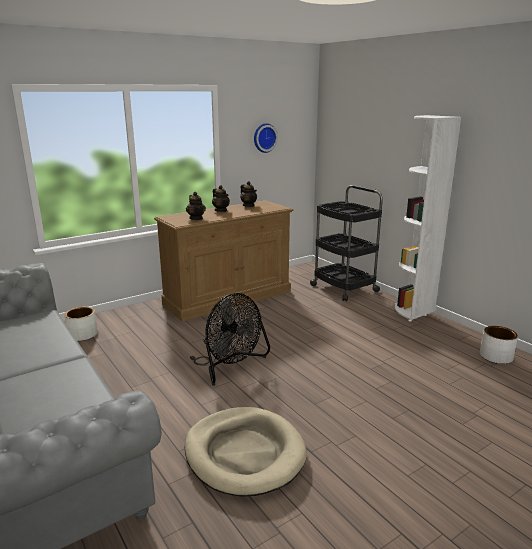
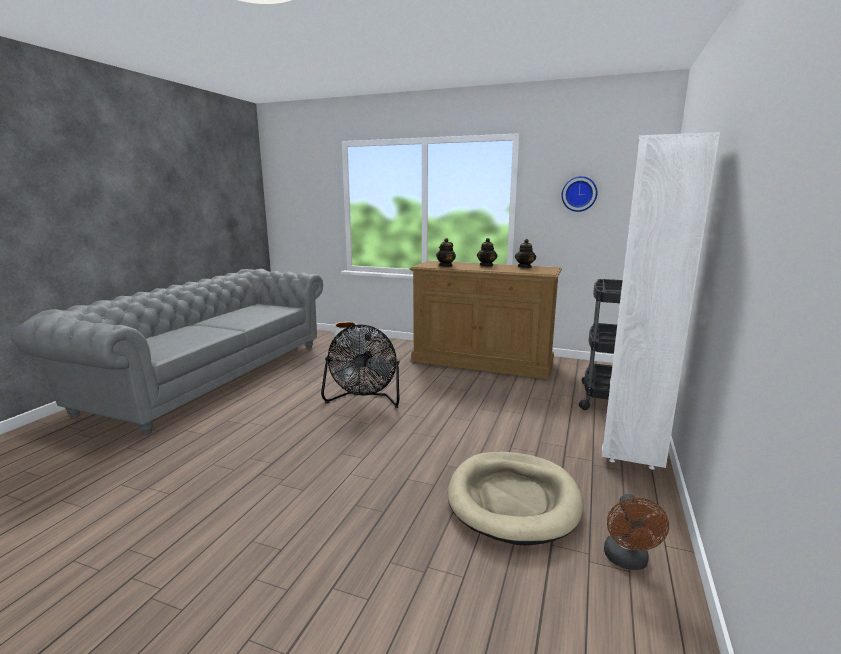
camera: 55 degrees right, 5 degrees down
beige dog bed [185,407,307,497] -> beige dog bed moved to [448,452,583,545]
white planter [480,326,518,364] -> brown fan [604,494,669,570]

